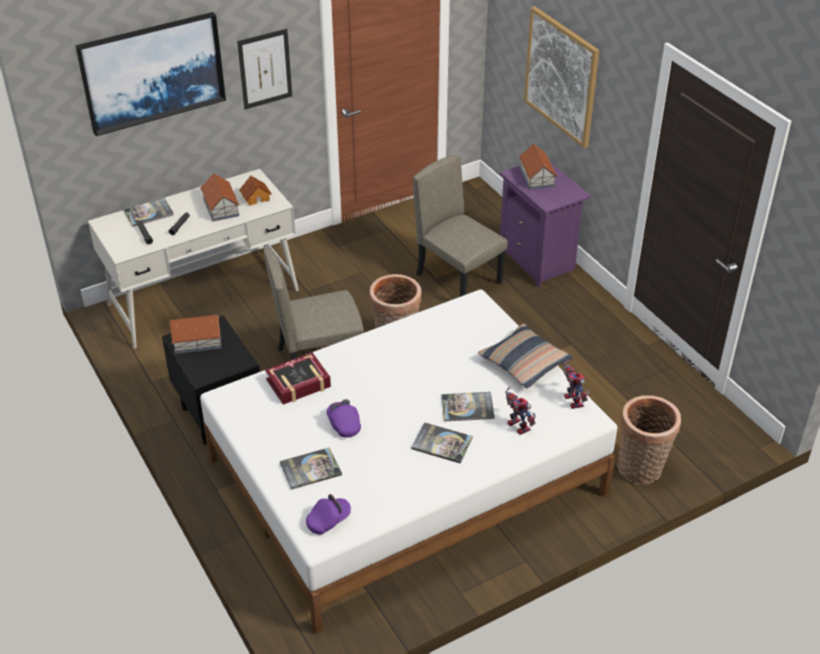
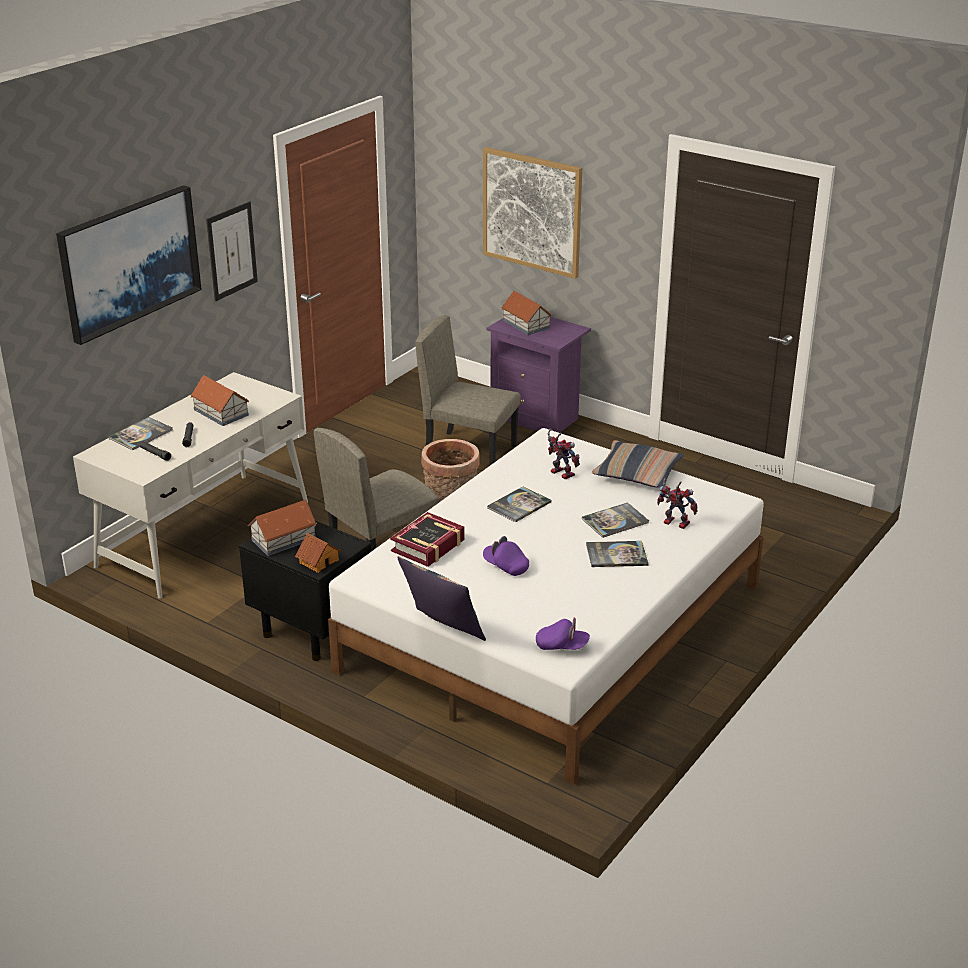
camera: 25 degrees left, 10 degrees down
toy house [239,175,272,206] -> toy house moved to [295,533,341,573]
book [280,447,342,490] -> book moved to [487,486,551,522]
purple cap [306,494,351,534] -> purple cap turned 75 degrees clockwise [536,618,590,650]
toy robot [563,360,589,409] -> toy robot moved to [548,429,580,479]
basket [617,395,681,484] -> none
none -> pillow [397,556,486,641]

